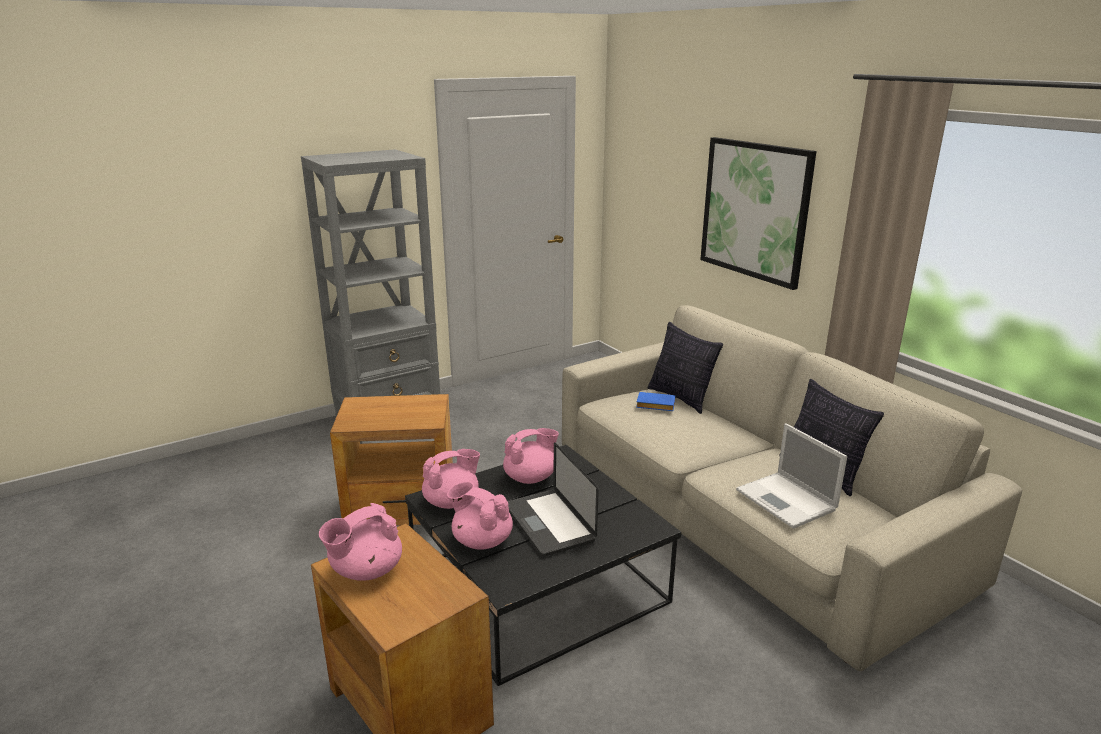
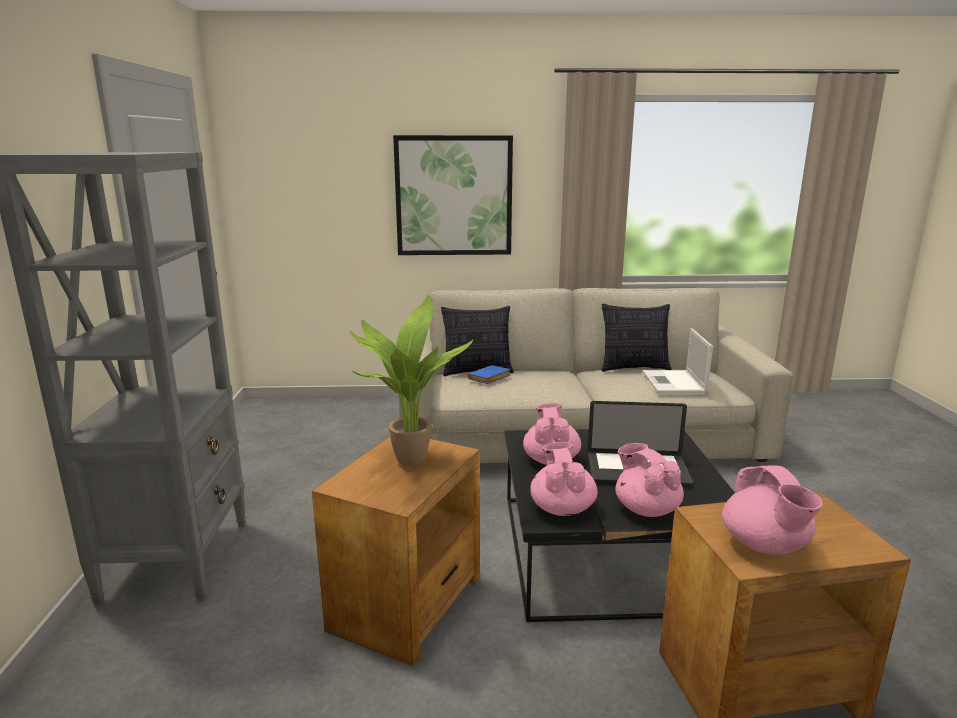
camera: 60 degrees left, 5 degrees down
pink teapot [447,482,513,550] -> pink teapot turned 90 degrees clockwise [615,443,684,517]
laptop [736,423,847,529] -> laptop turned 90 degrees clockwise [643,328,713,393]
none -> potted plant [349,295,473,467]

